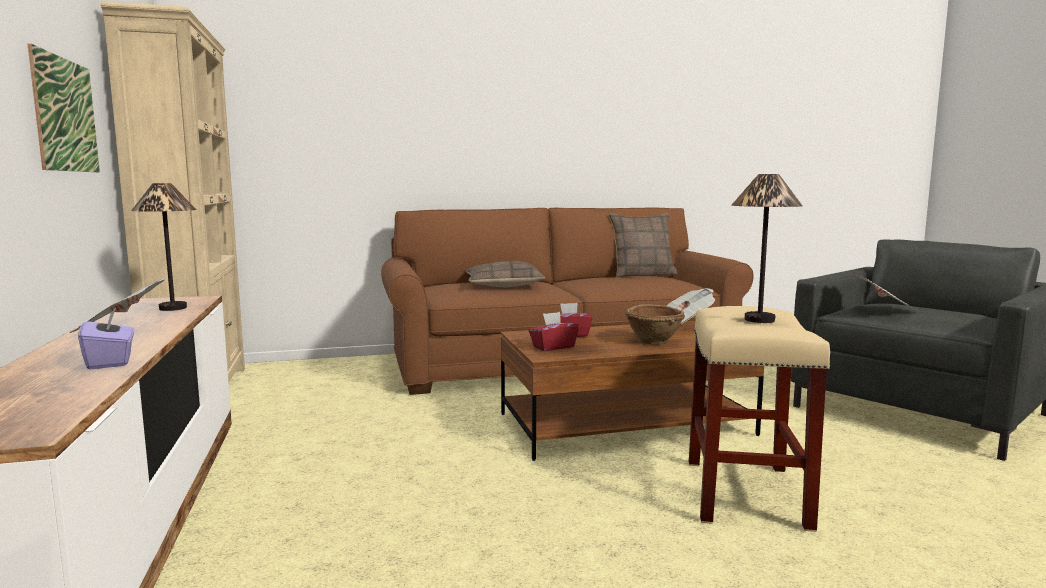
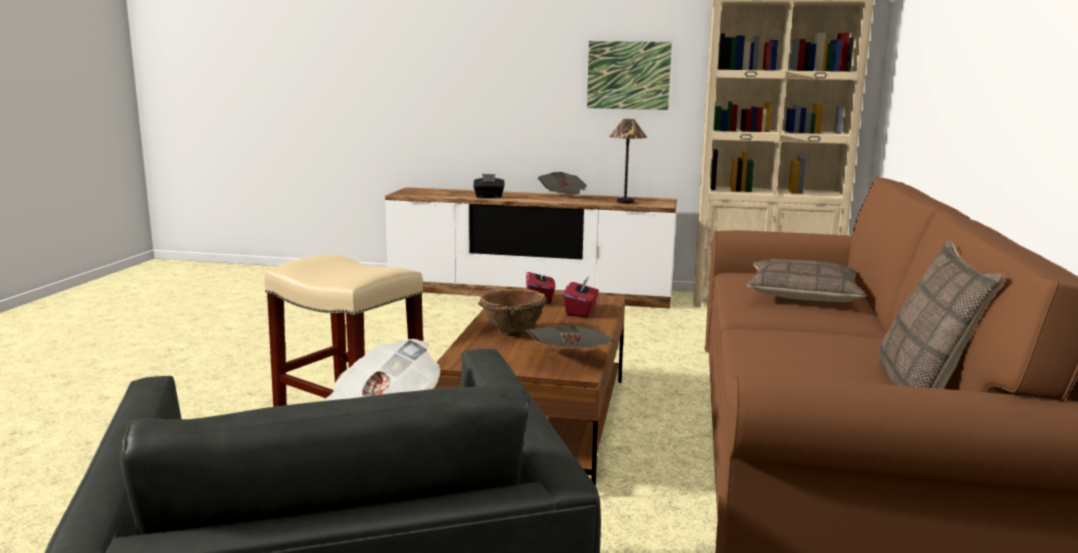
camera: 115 degrees right, 5 degrees up
purple tissue box [78,308,134,370] -> black tissue box [473,174,504,198]
table lamp [731,174,803,323] -> none

